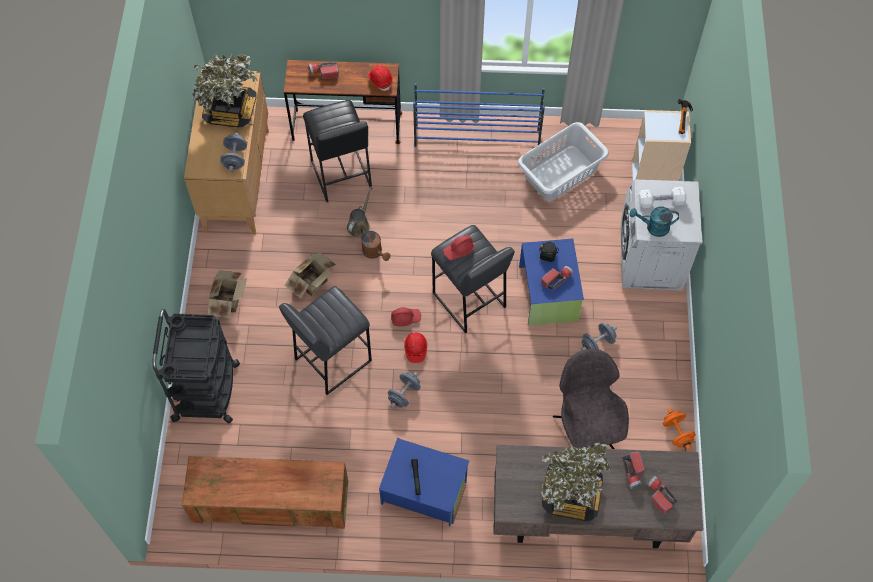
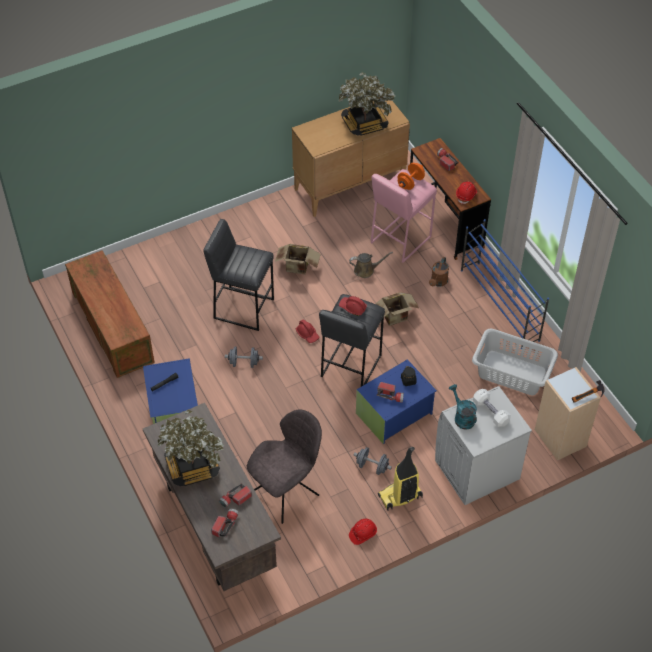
camera: 60 degrees right, 10 degrees down
black cart [153,309,240,423] -> none
cardboard box [208,270,247,318] -> cardboard box moved to [375,292,419,326]
grey dumbbell [220,133,247,172] -> none
black stool [303,100,372,202] -> pink stool [371,169,437,263]
brown watering can [360,227,390,261] -> brown watering can moved to [429,257,449,286]
red hard hat [404,332,427,363] -> red hard hat moved to [349,519,377,545]
orange dumbbell [663,409,696,450] -> orange dumbbell moved to [397,163,425,190]
none -> vacuum cleaner [378,447,423,511]

